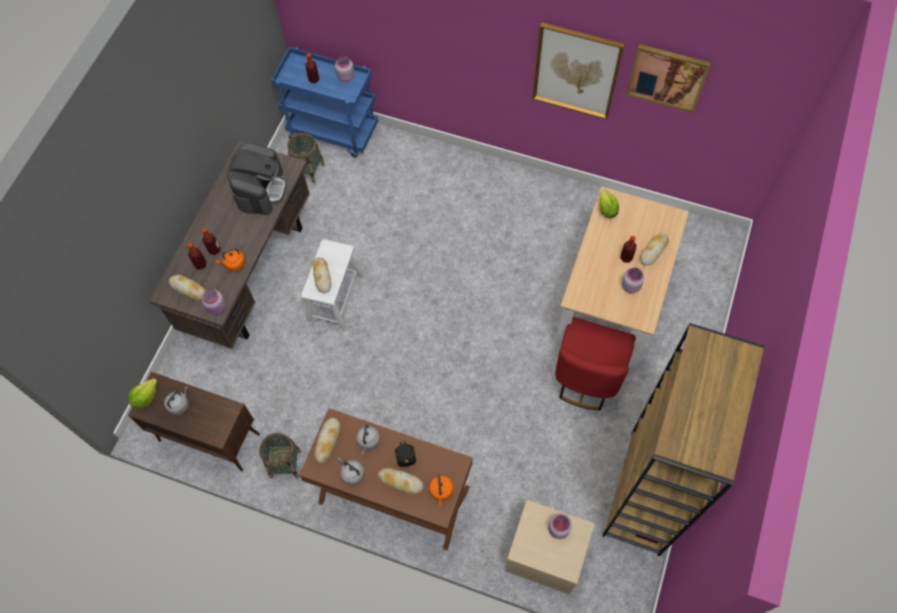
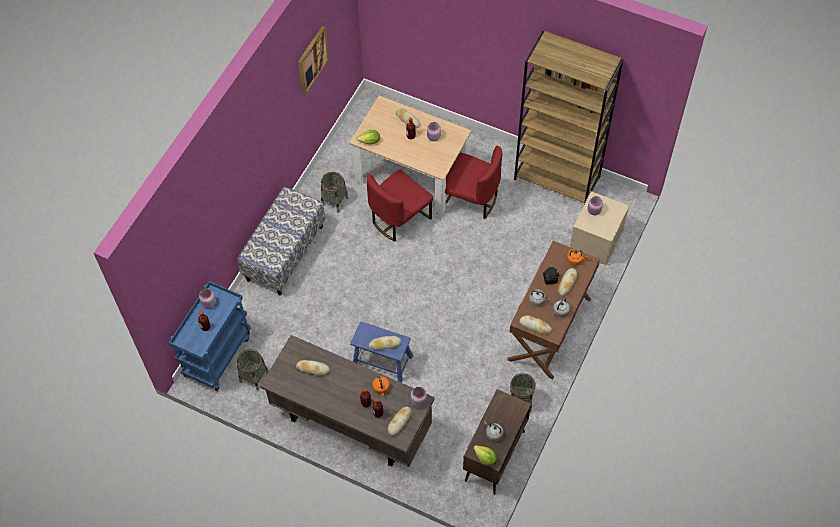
camera: 85 degrees left, 5 degrees down
coffee machine [228,142,287,215] -> bread [296,360,330,376]
white stool [301,240,364,330] -> blue stool [350,322,413,383]
picture [532,22,624,119] -> none
none -> bench [237,187,326,295]
none -> basket [321,172,349,213]
none -> red chair [366,169,433,242]

